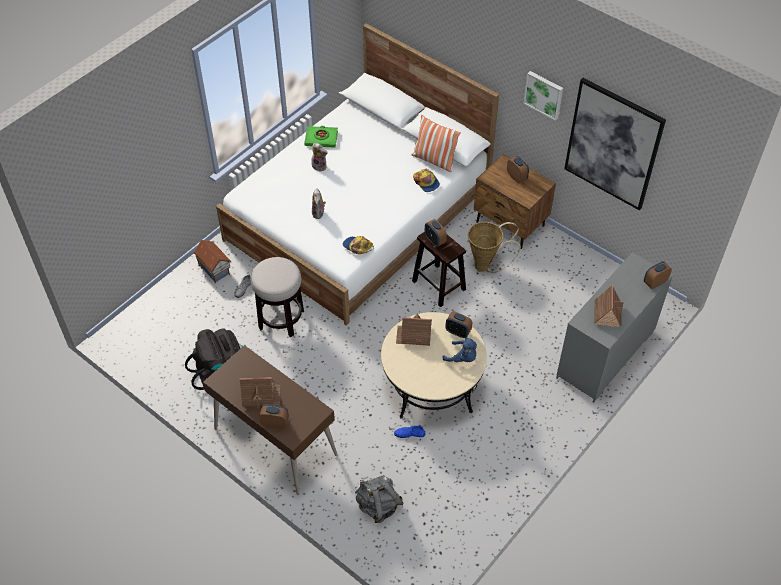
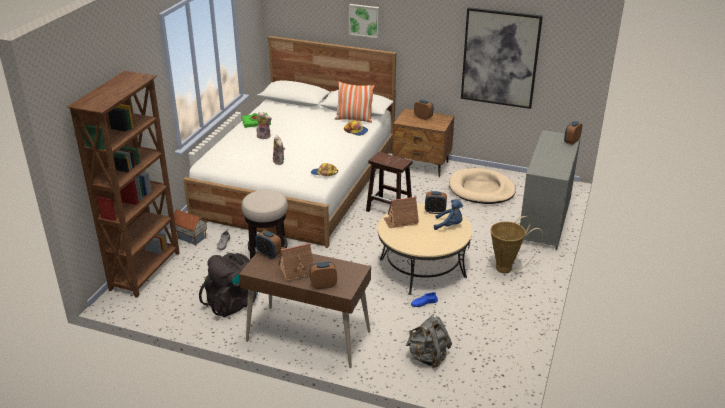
camera: 20 degrees left, 20 degrees down
alarm clock [425,219,447,247] -> alarm clock moved to [255,230,282,259]
basket [468,222,521,273] -> basket moved to [491,216,543,273]
picture [523,71,563,121] -> picture moved to [349,4,379,38]
toy house [594,285,624,327] -> none
none -> brown bookcase [67,71,180,298]
none -> beige dog bed [449,168,516,204]

